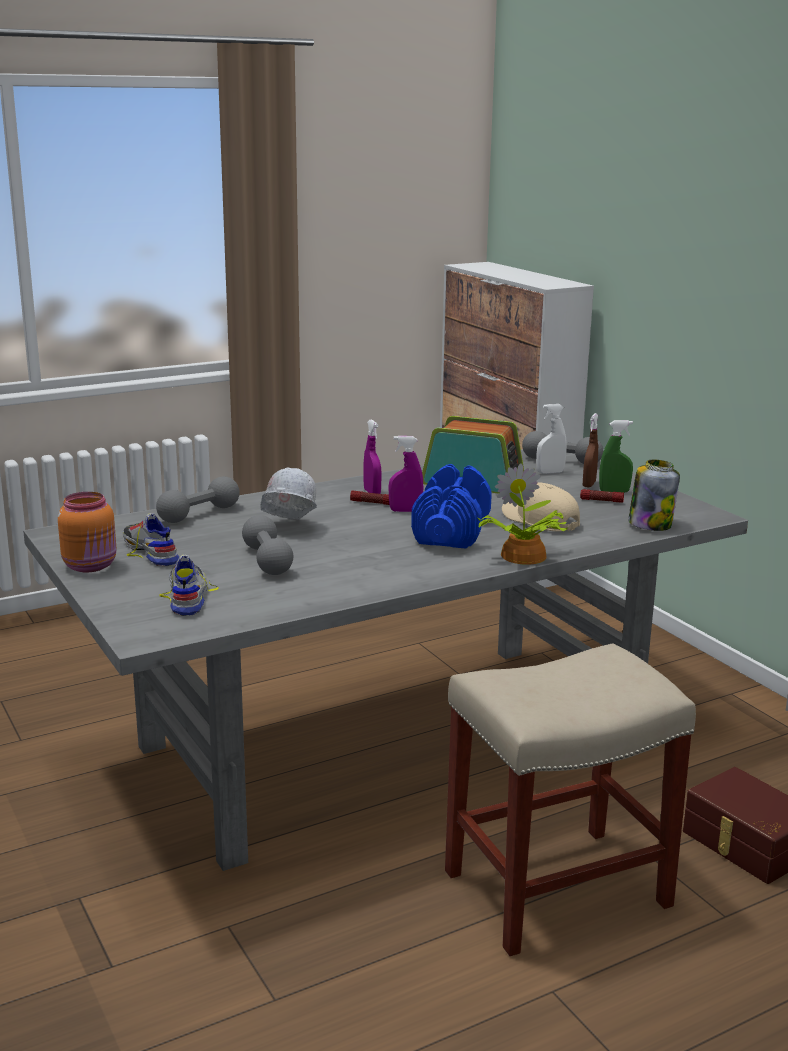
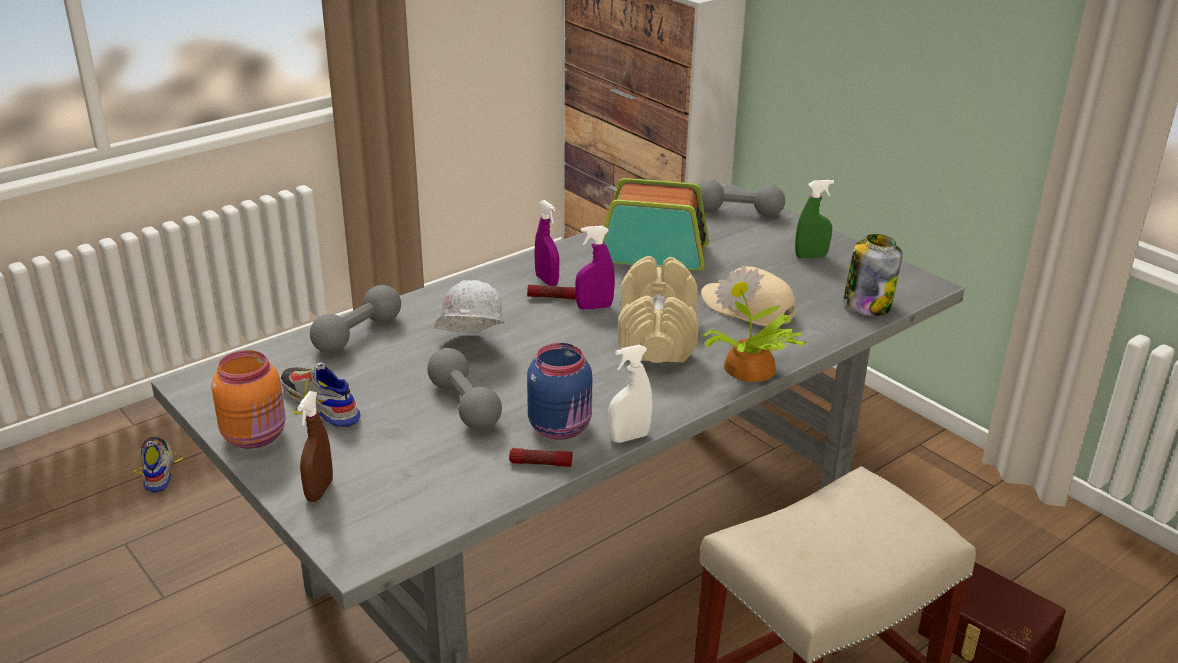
camera: 10 degrees left, 10 degrees up
shoe [159,555,219,616] -> shoe moved to [134,437,183,493]
blue dumbbell [411,464,492,549] -> beige dumbbell [618,256,699,363]
white spray bottle [536,404,567,474] -> white spray bottle moved to [608,345,652,443]
flashlight [580,489,624,503] -> flashlight moved to [509,448,572,467]
brown spray bottle [583,413,598,488] -> brown spray bottle moved to [297,391,333,502]
none -> blue jar [527,343,593,439]

